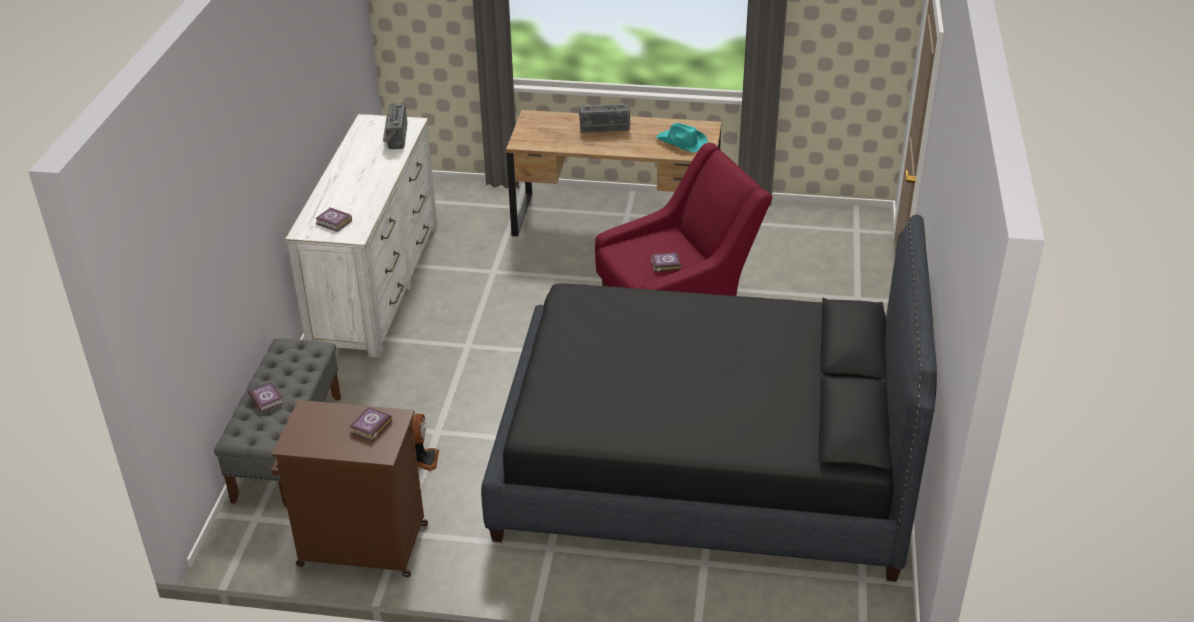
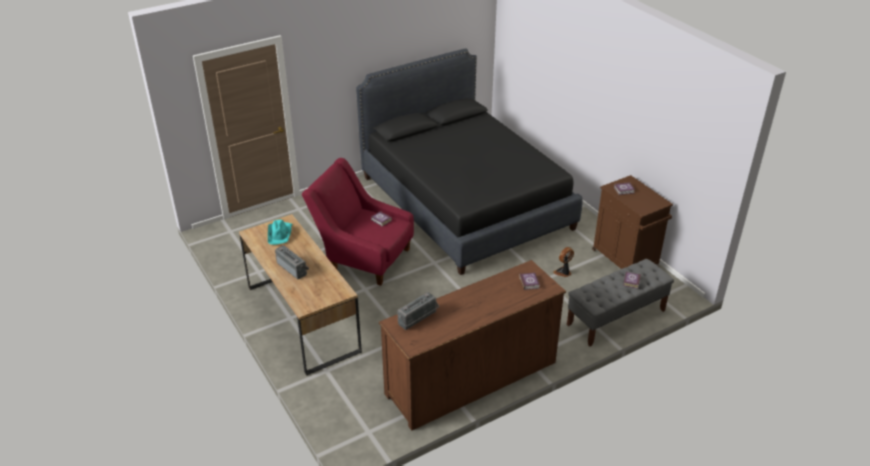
camera: 130 degrees left, 0 degrees up
white dresser [285,114,437,358] -> brown dresser [379,260,566,431]

